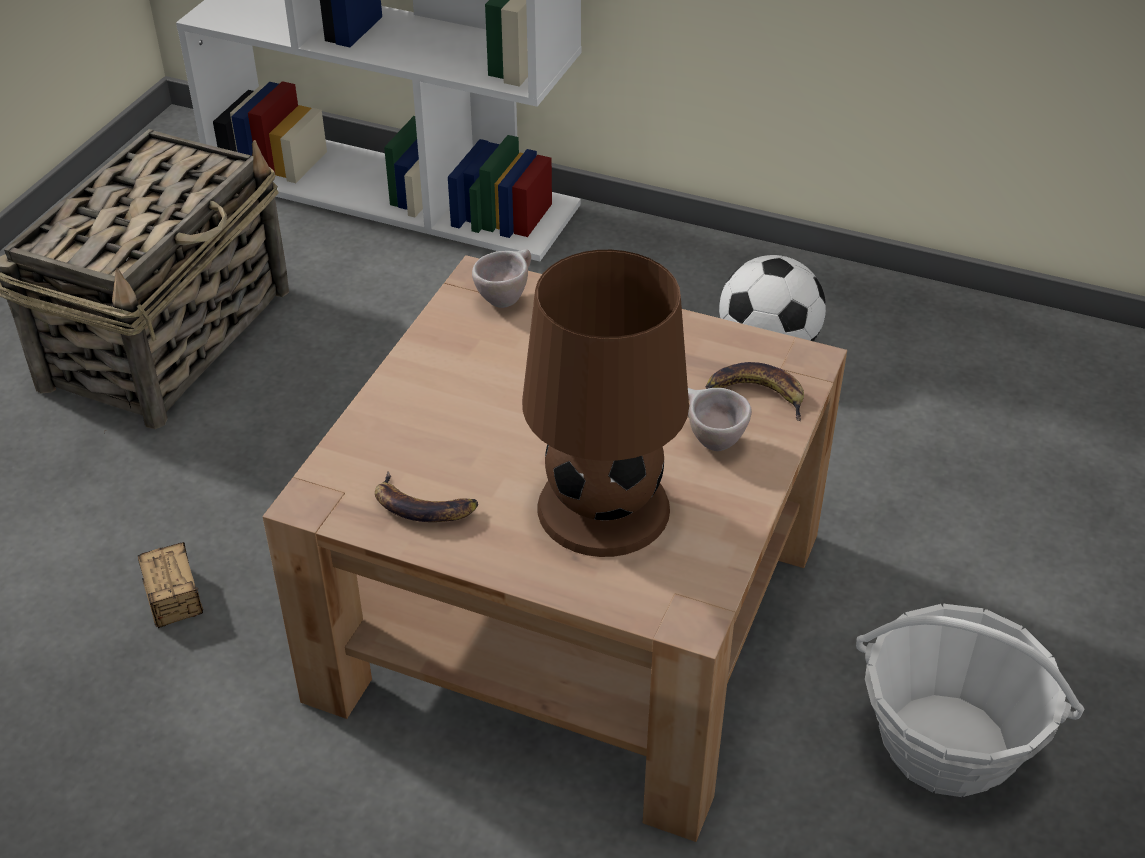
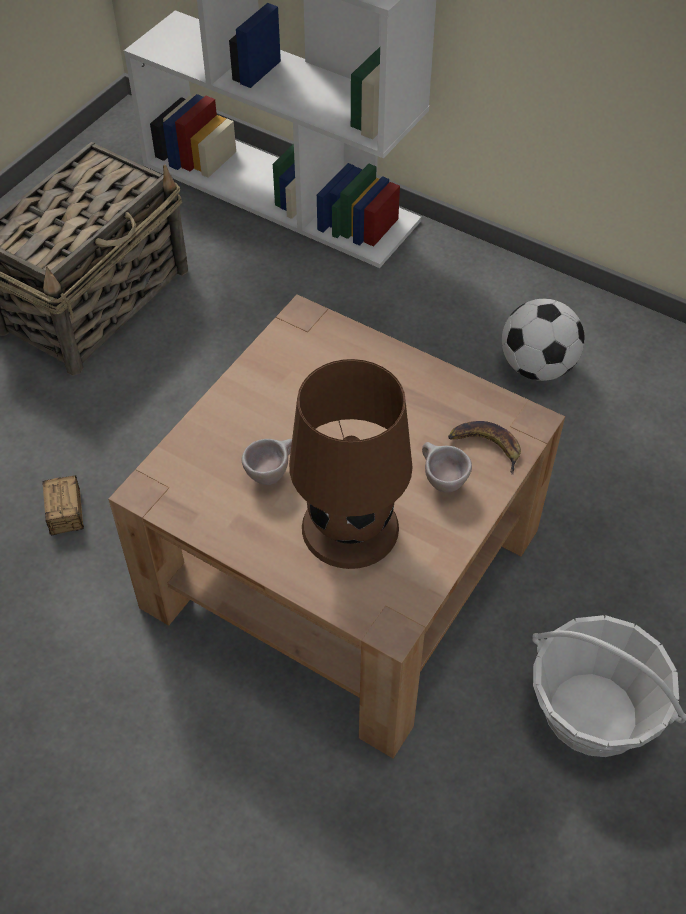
camera: 10 degrees right, 10 degrees up
banana [375,471,478,522] -> none
beige cup [472,249,531,308] -> beige cup moved to [242,439,292,485]

